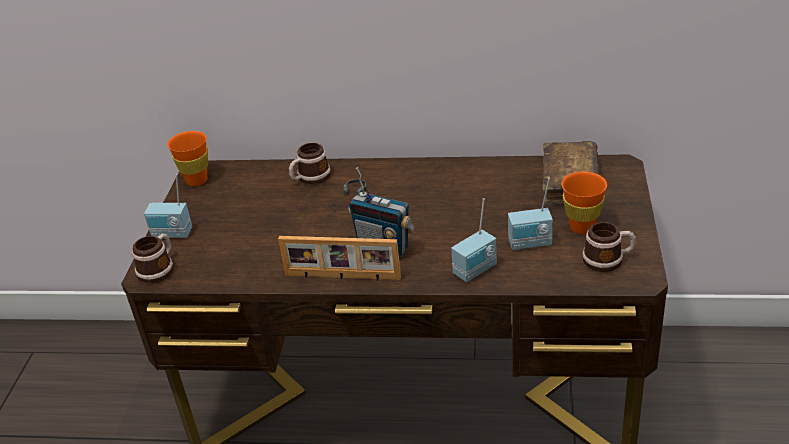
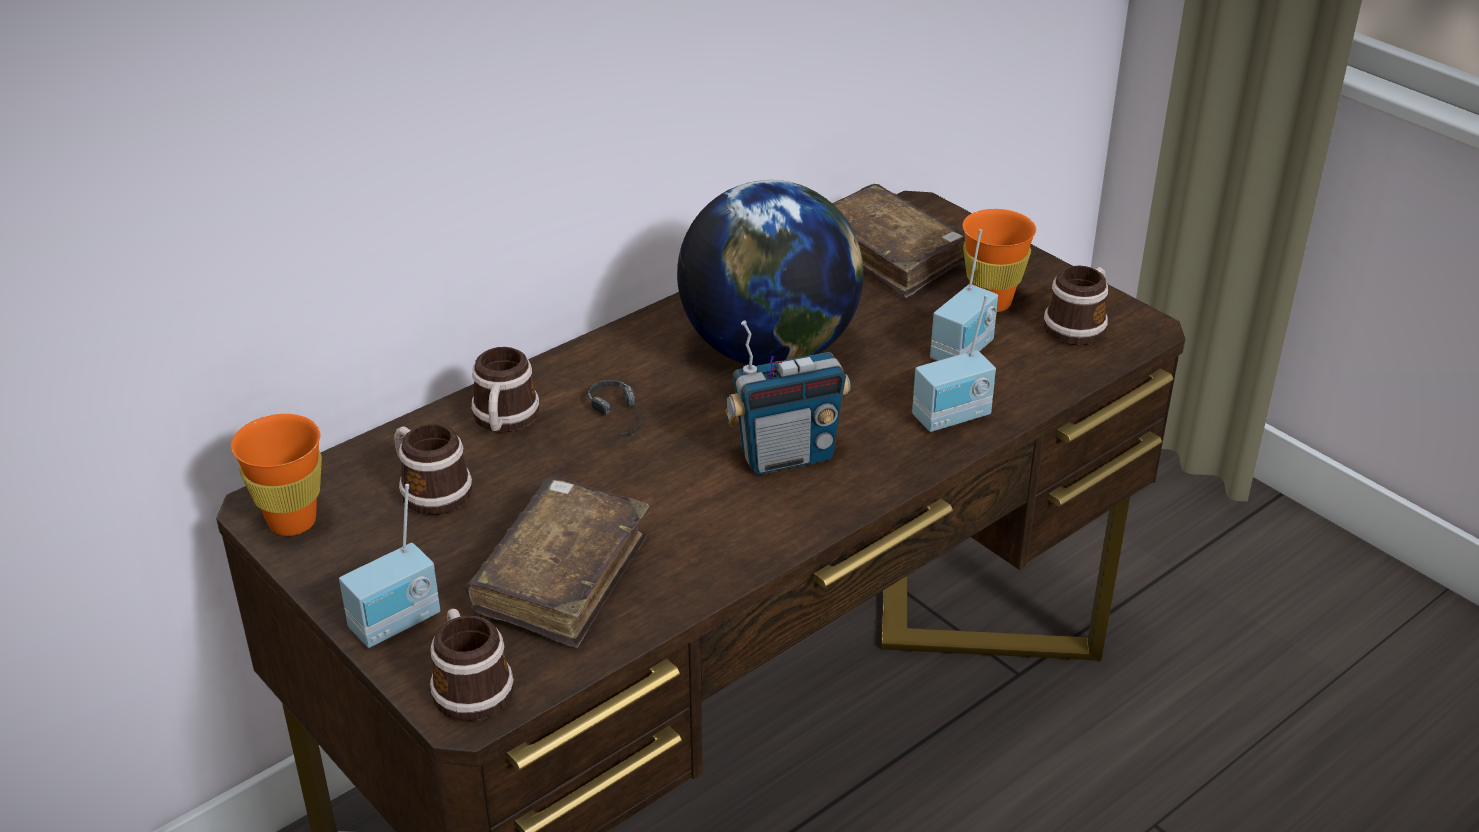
camera: 50 degrees left, 0 degrees up
picture frame [278,236,401,281] -> none
radio [451,198,497,282] -> radio turned 60 degrees clockwise [912,295,996,432]
none -> mug [394,424,472,515]
none -> brown book [466,477,649,648]
none -> globe [677,180,864,366]

